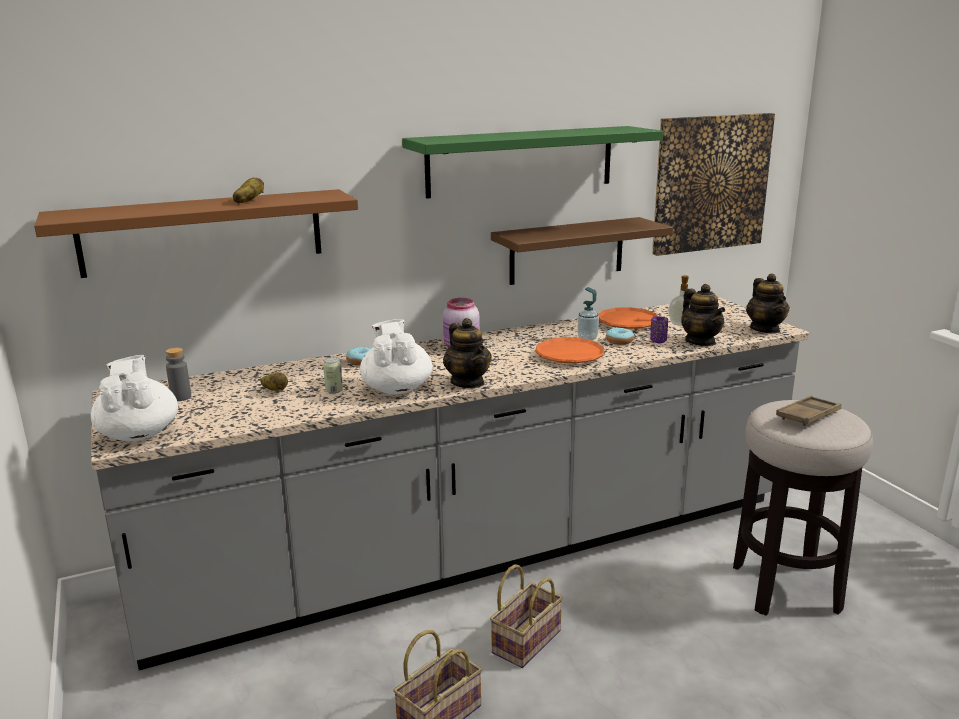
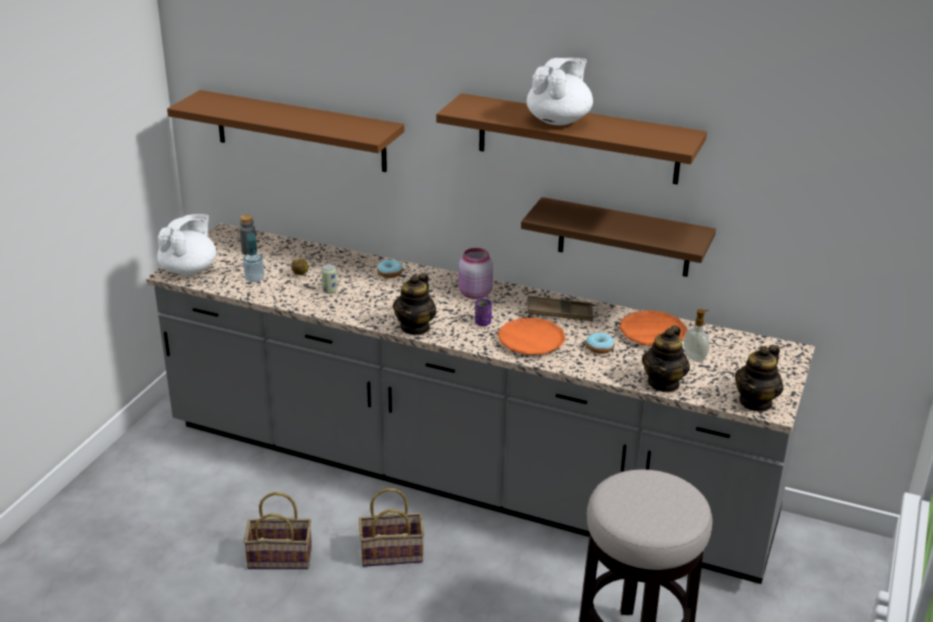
camera: 45 degrees right, 10 degrees up
potato [233,178,264,203] -> none
white teapot [360,319,433,395] -> white teapot moved to [527,58,593,125]
green shelf [402,126,664,199] -> brown shelf [436,93,707,185]
soap dispenser [577,287,599,341] -> soap dispenser moved to [243,233,264,282]
purple cup [650,316,668,343] -> purple cup moved to [475,299,492,326]
picture [652,113,775,256] -> none
brown tray [776,396,841,426] -> brown tray moved to [528,296,593,321]

